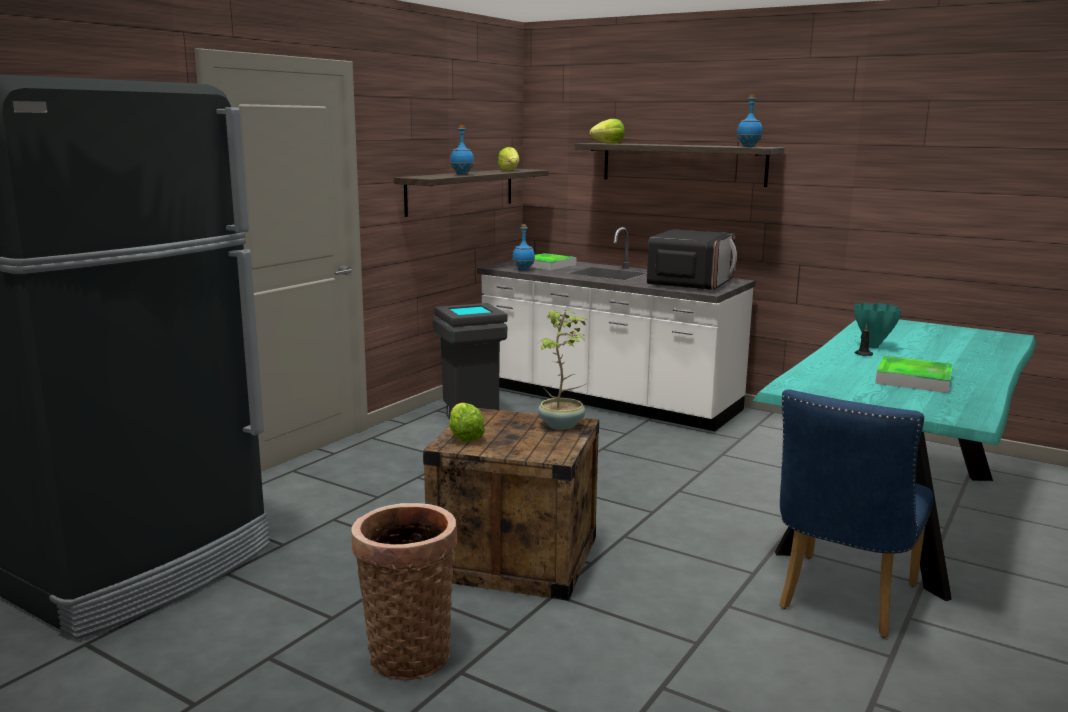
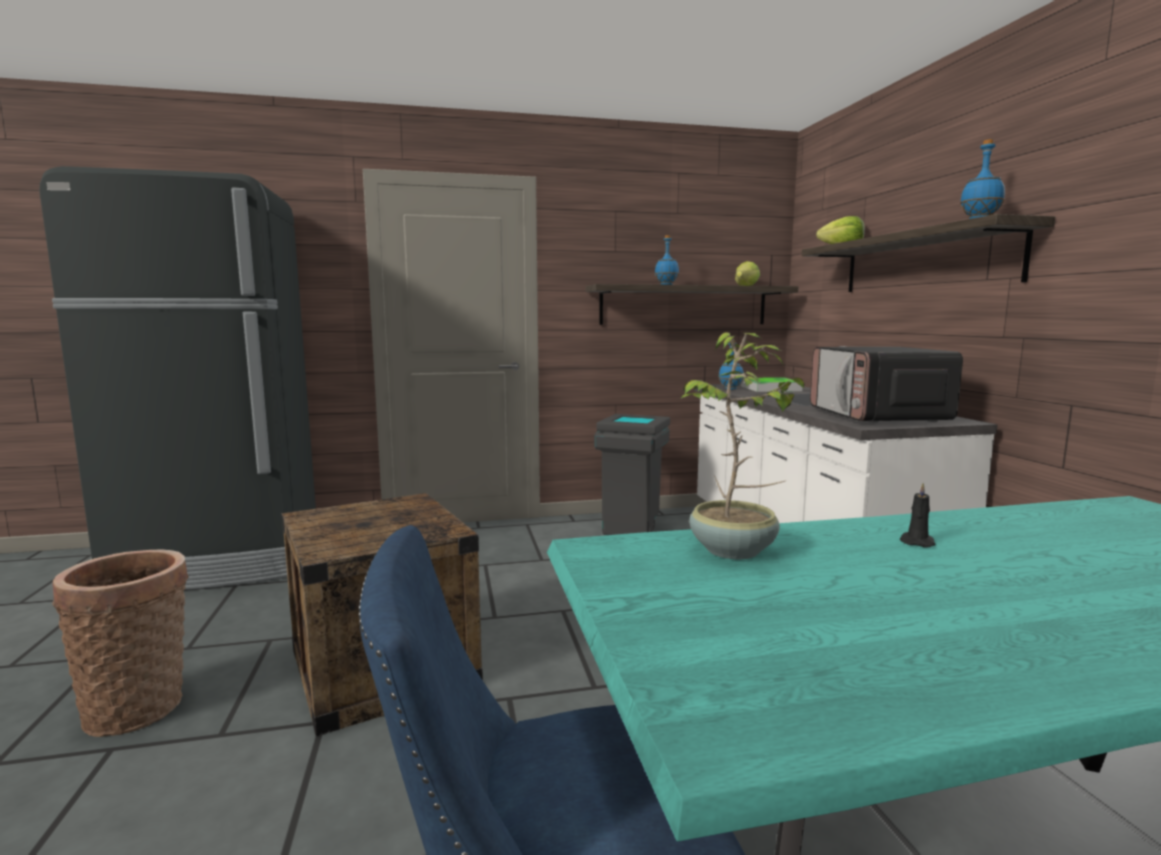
camera: 45 degrees right, 5 degrees down
lettuce [449,403,485,442] -> none
potted plant [538,310,588,430] -> potted plant moved to [680,332,804,559]
microwave [647,229,737,290] -> microwave turned 105 degrees clockwise [810,347,963,423]
turquoise vase [854,303,902,348] -> none
tray [875,356,953,393] -> none

